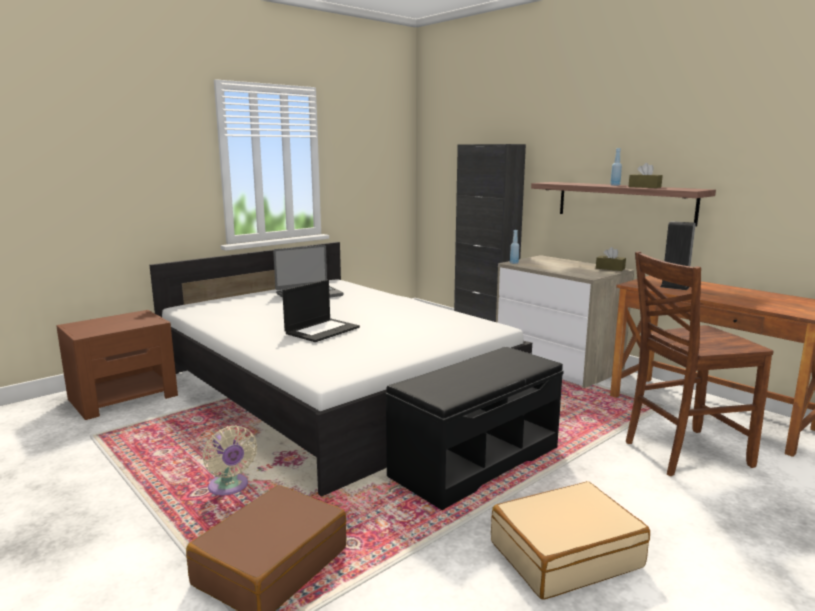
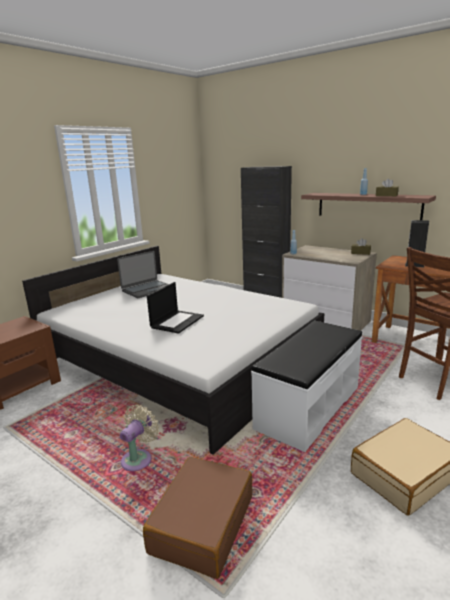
camera: 10 degrees left, 5 degrees up
beige fan [203,426,257,496] -> beige fan turned 105 degrees counterclockwise [120,404,159,471]
black bench [385,347,564,510] -> white bench [251,321,363,452]

